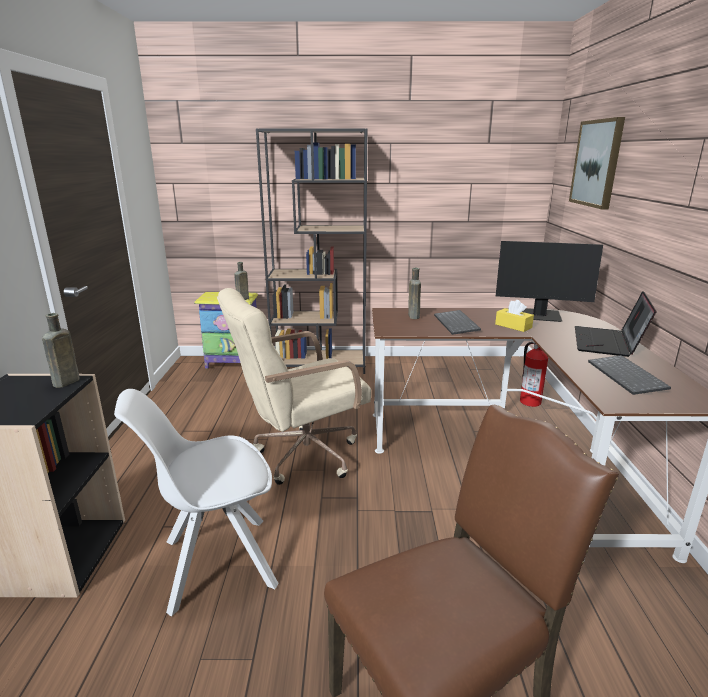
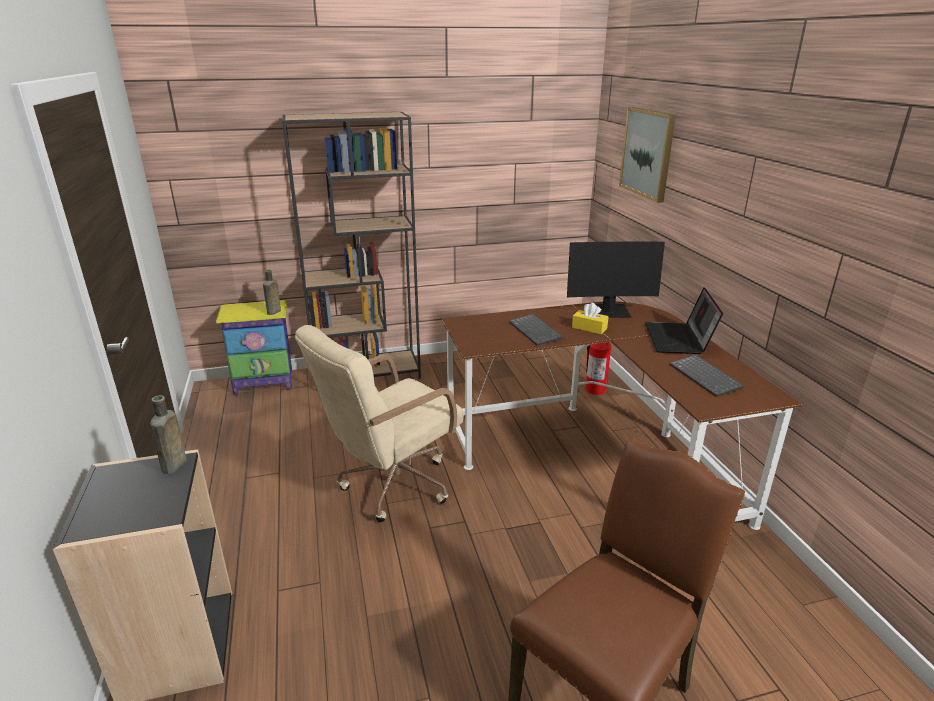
camera: 15 degrees left, 5 degrees up
white chair [114,389,279,617] -> none
brown bottle [408,268,421,319] -> none

